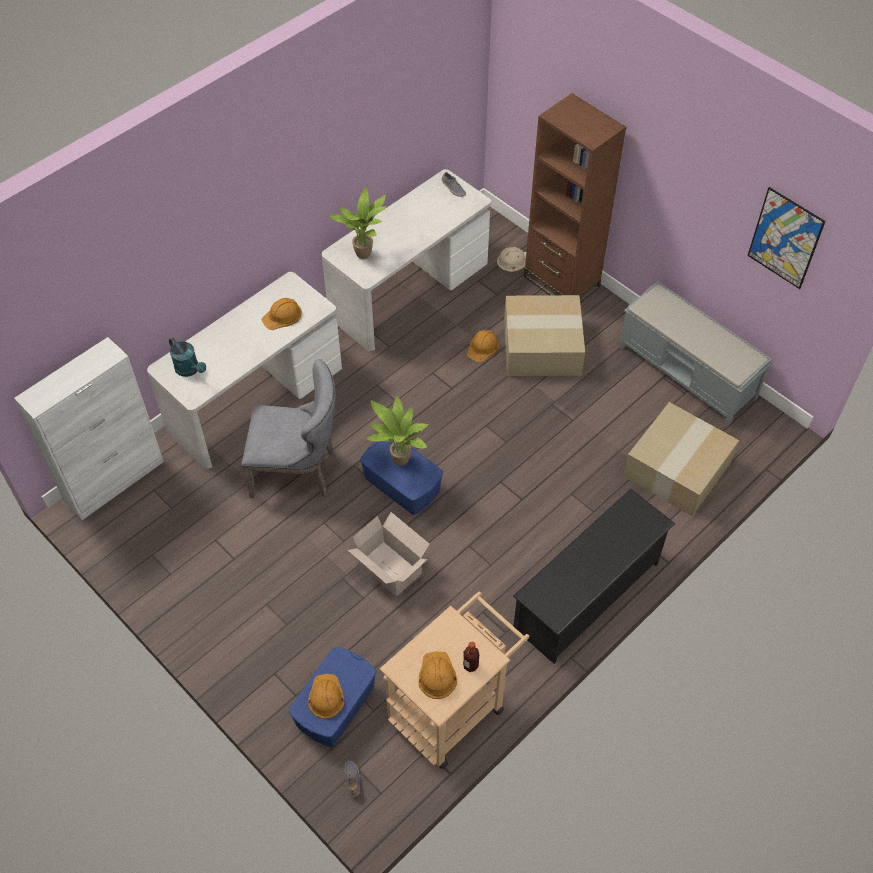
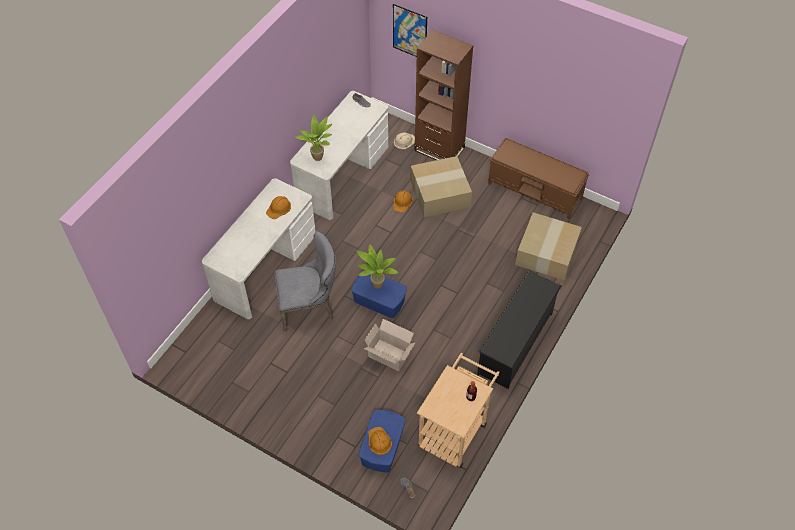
camera: 15 degrees left, 0 degrees up
white cabinet [14,337,164,520] -> none
turquoise watering can [169,338,206,377] -> none
orange hard hat [419,651,457,699] -> none
grey bench [619,281,772,425] -> brown bench [488,137,589,219]
picture [748,187,826,289] -> picture moved to [393,4,427,57]

